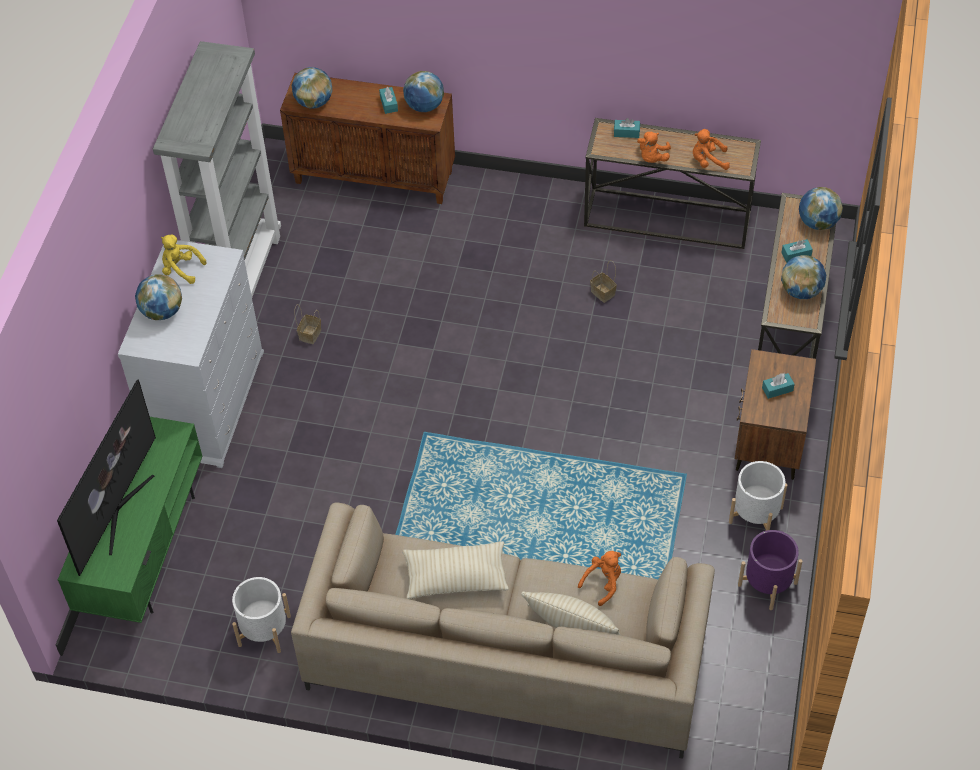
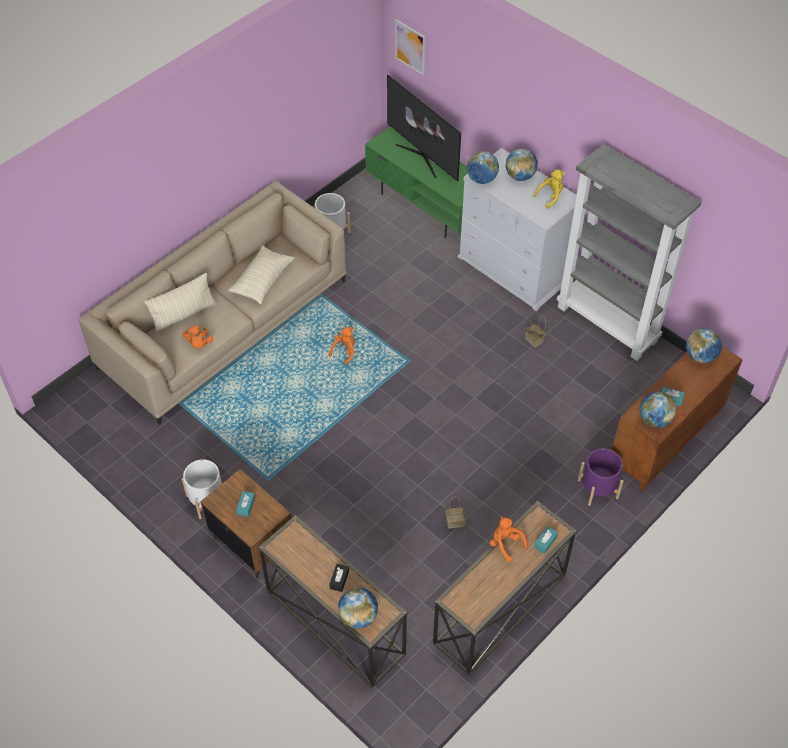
camera: 120 degrees right, 0 degrees up
orange plush toy [693,129,730,170] -> orange plush toy moved to [329,327,355,365]
purple planter [738,530,802,610] -> purple planter moved to [578,448,623,506]
turquoise tissue box [781,239,813,263] -> black tissue box [330,564,349,592]
globe [781,255,826,299] -> globe moved to [467,151,499,184]
none -> picture [395,19,425,76]

